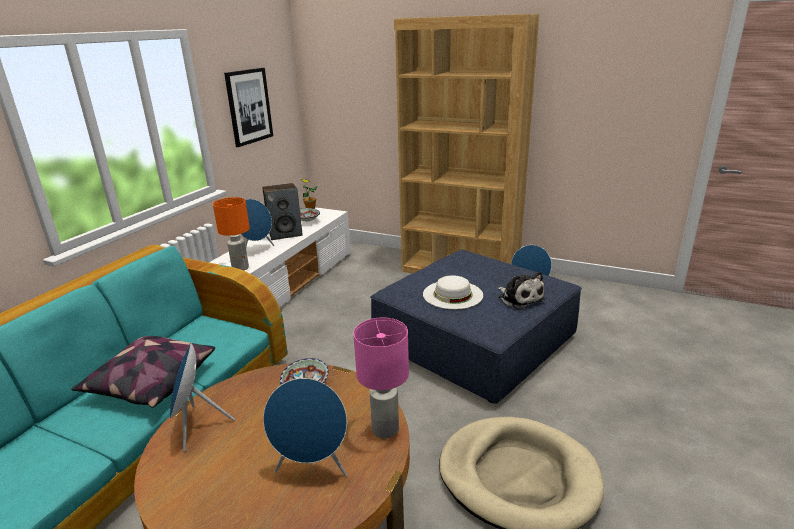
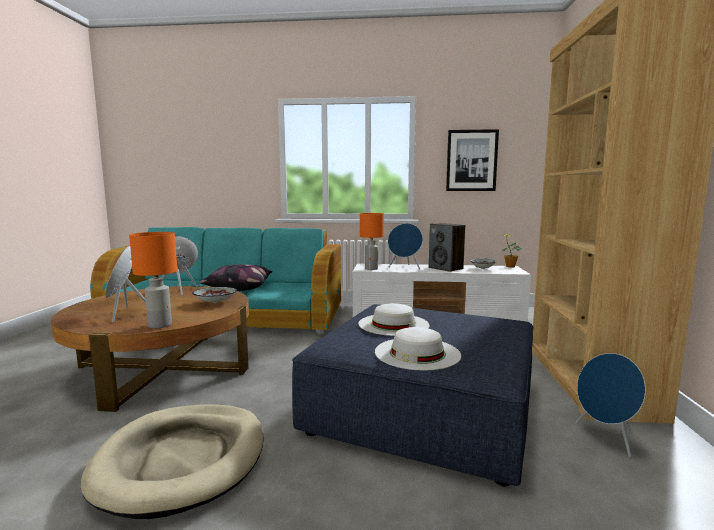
camera: 70 degrees right, 15 degrees down
pink table lamp [353,317,409,439] -> orange table lamp [129,232,177,328]
plush toy [498,271,545,309] -> white hat [375,327,461,370]

